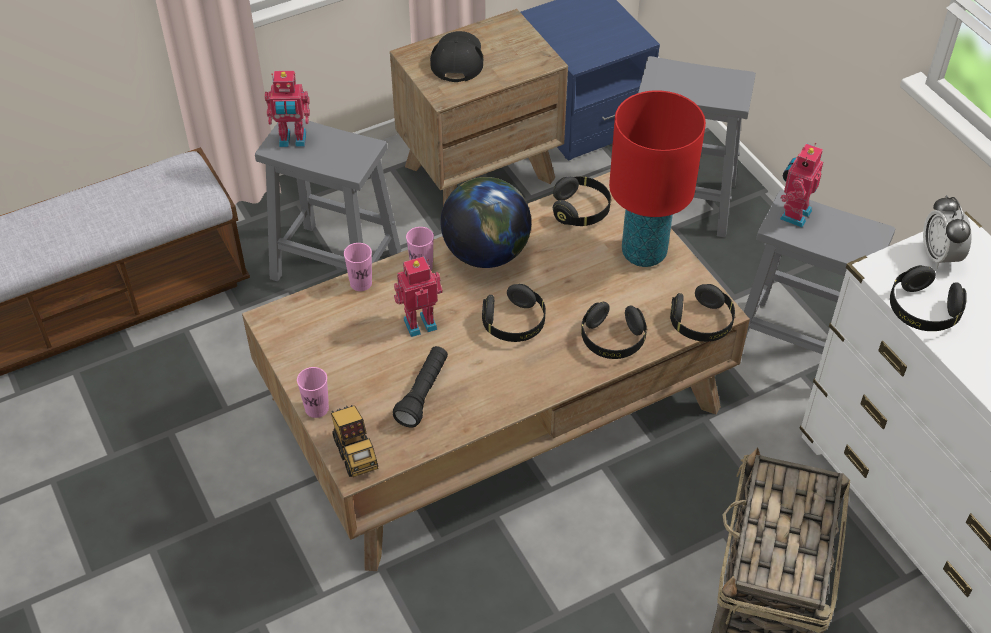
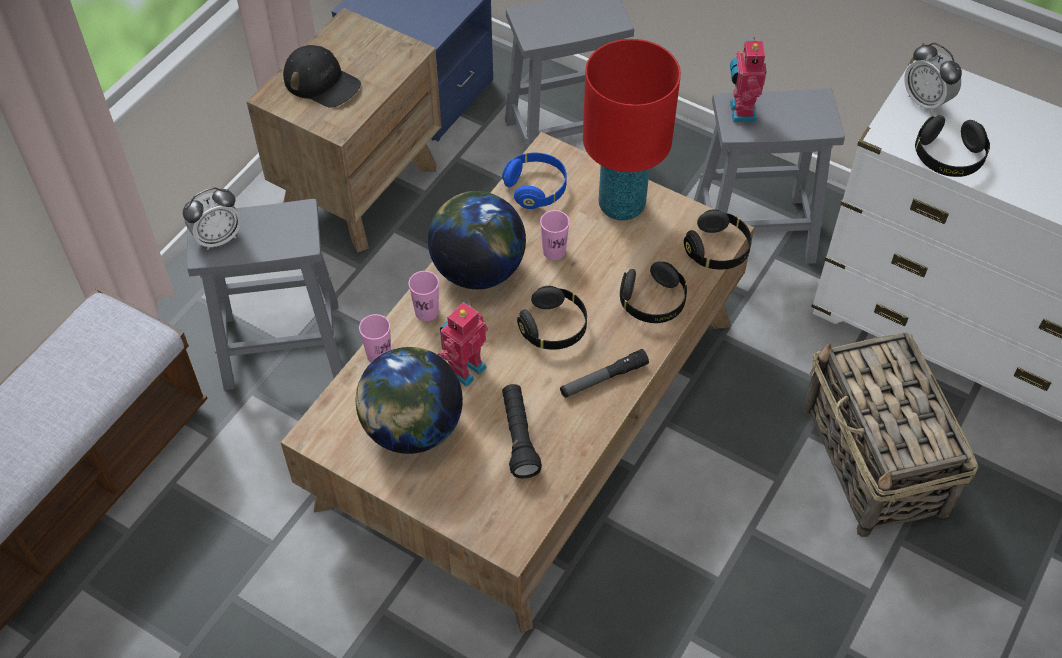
camera: 30 degrees left, 5 degrees up
toy robot [265,71,310,147] -> alarm clock [183,188,241,250]
pink cup [297,367,329,418] -> pink cup moved to [540,210,570,260]
toy truck [331,405,378,477] -> none
black cap [430,31,483,82] -> black cap turned 150 degrees clockwise [283,45,361,108]
black headphones [553,176,611,226] -> blue headphones [502,153,567,209]
none -> globe [356,347,463,454]
none -> flashlight [560,349,649,398]

